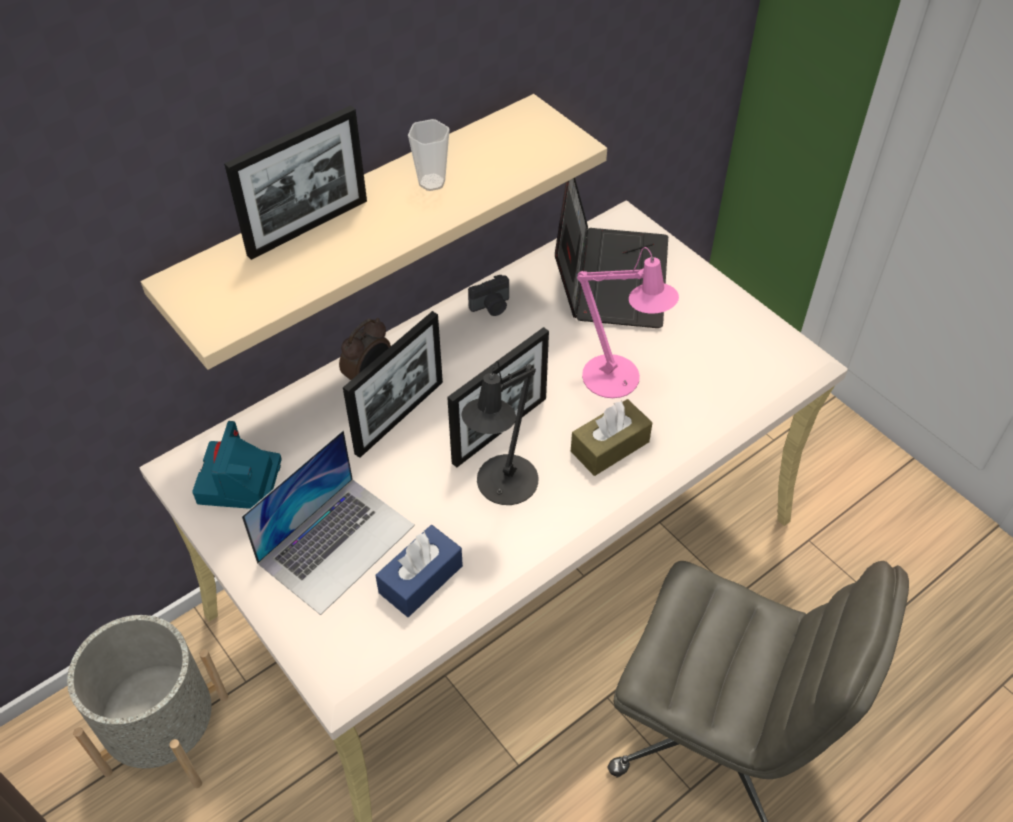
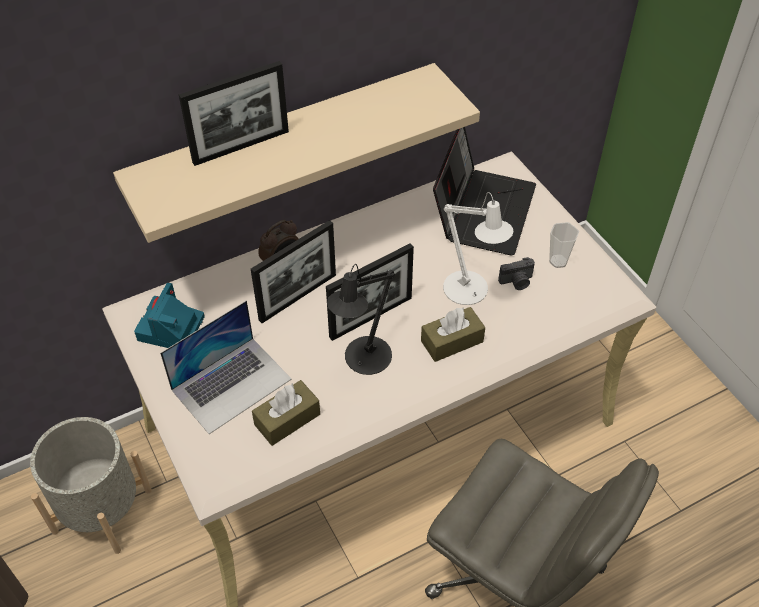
camera: 10 degrees right, 0 degrees up
blue tissue box [376,525,463,617] -> brown tissue box [252,380,320,446]
cup [408,119,450,191] -> cup moved to [549,222,579,268]
camera [468,275,509,316] -> camera moved to [498,257,535,290]
pink table lamp [577,247,679,398] -> white table lamp [443,192,513,305]

